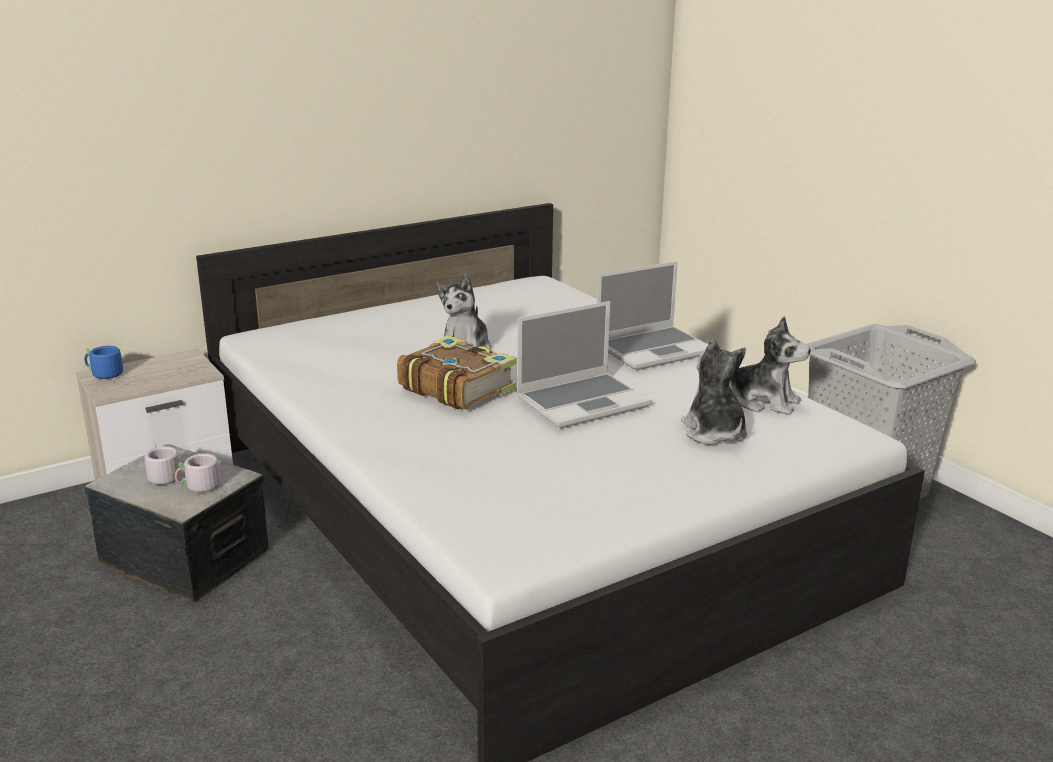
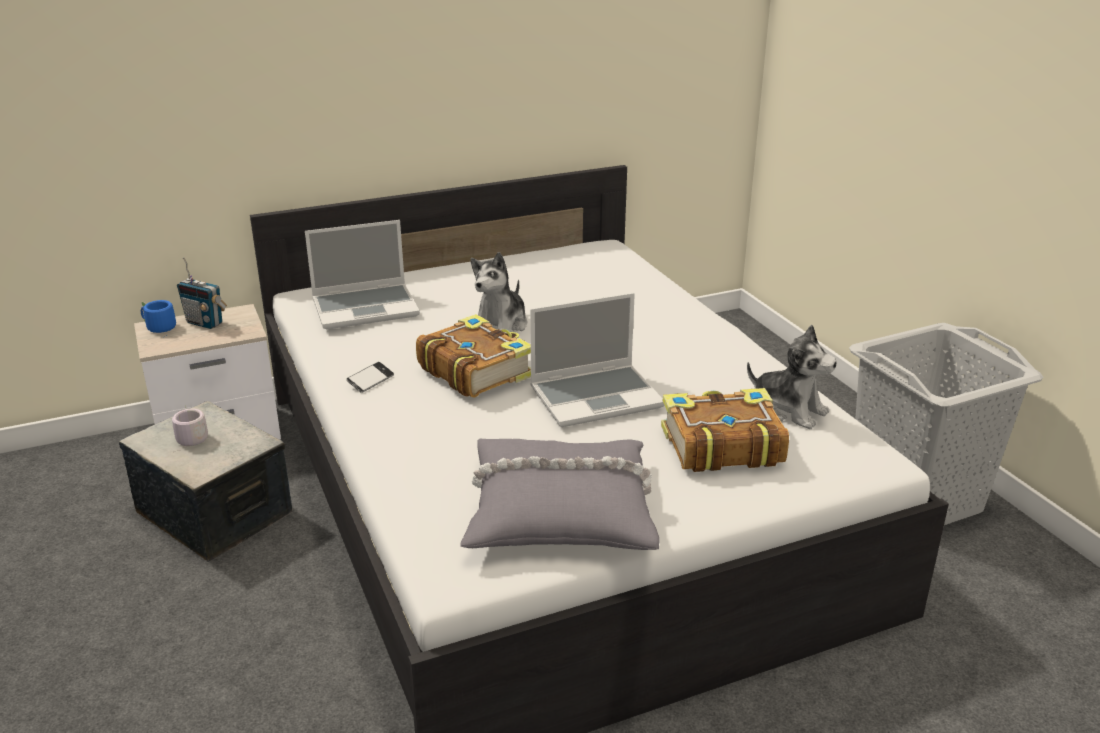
camera: 10 degrees right, 5 degrees up
grey mug [175,453,225,492] -> none
laptop [597,261,708,370] -> laptop moved to [305,220,420,329]
plush toy [681,339,747,445] -> book [661,388,789,472]
none -> radio [177,257,227,329]
none -> phone [346,362,394,393]
none -> grey pillow [460,439,660,550]

